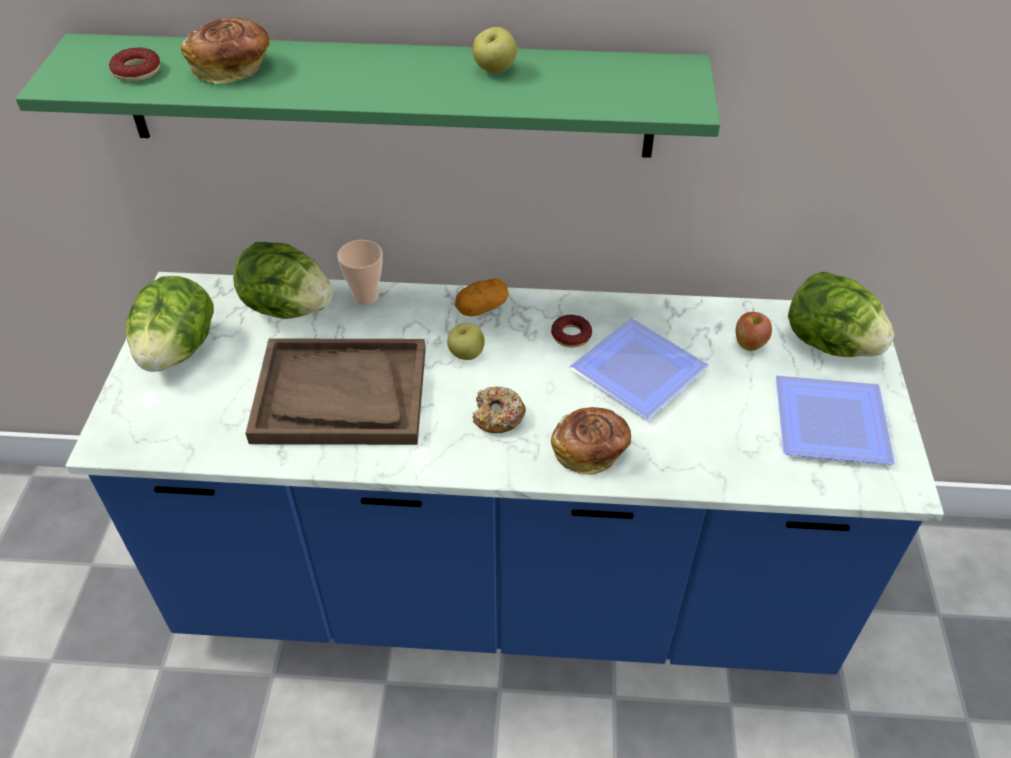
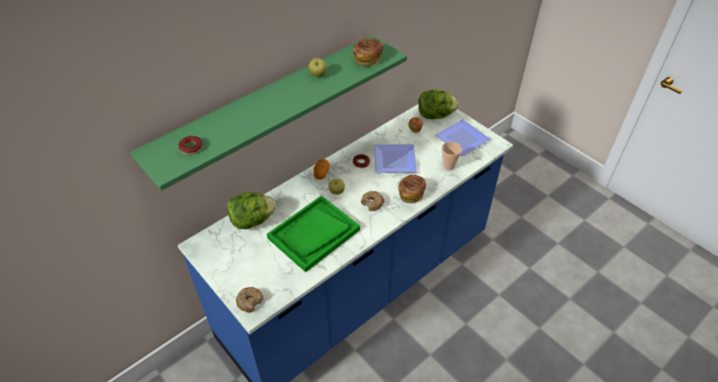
camera: 45 degrees left, 0 degrees up
lettuce [126,276,214,372] -> none
bread [181,18,270,83] -> bread moved to [353,38,383,67]
brown tray [245,338,426,445] -> green tray [267,196,360,272]
cup [337,240,383,305] -> cup moved to [442,142,462,170]
none -> donut [236,287,263,313]

